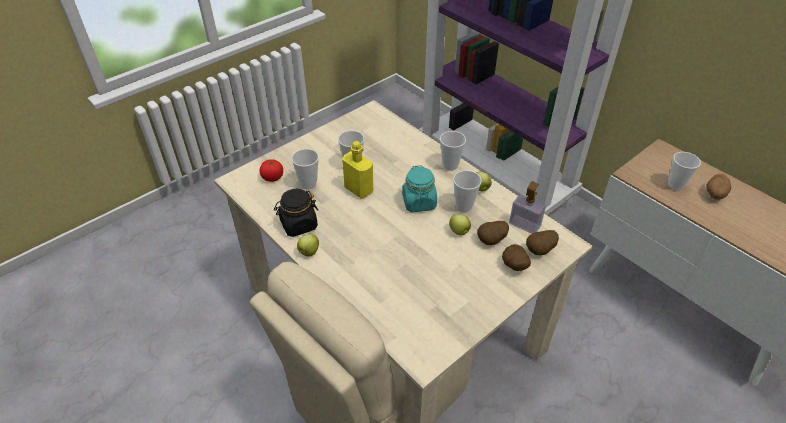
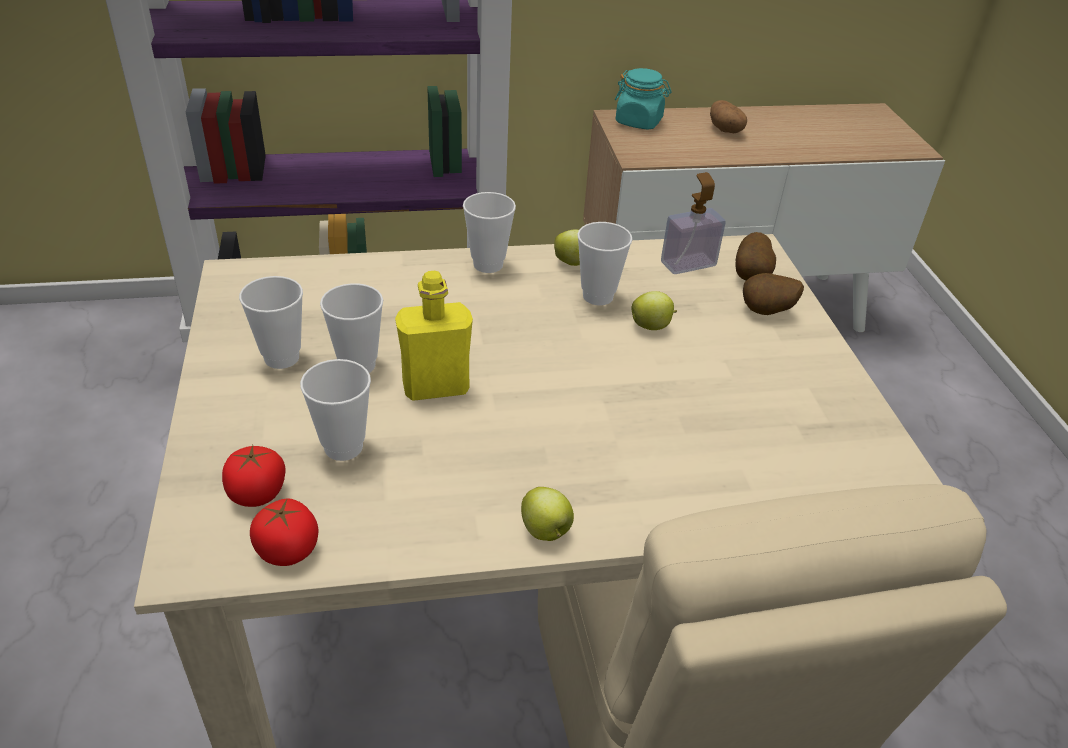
camera: 60 degrees left, 5 degrees down
black jar [274,189,318,237] -> none
turquoise jar [402,165,437,212] -> turquoise jar moved to [615,68,671,130]
potato [477,221,509,245] -> none
cup [668,152,701,190] -> cup moved to [239,276,303,369]
none -> tomato [250,498,318,566]

